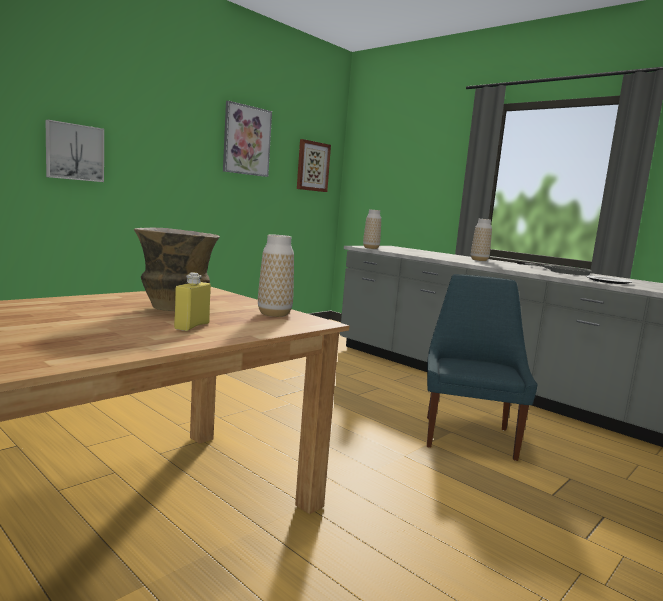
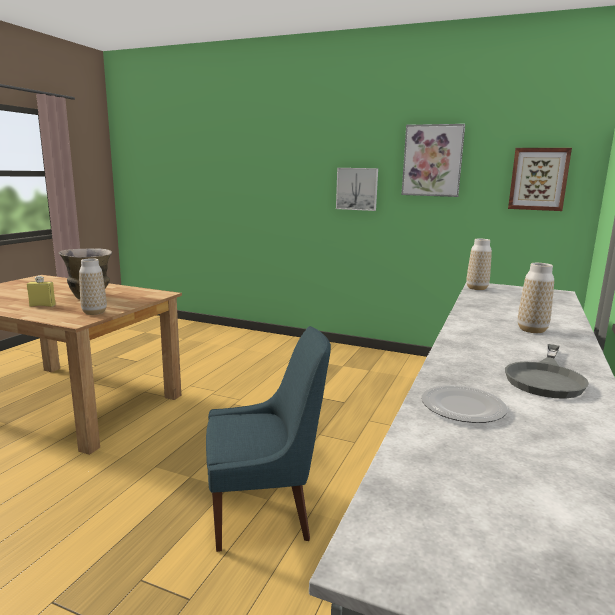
camera: 70 degrees right, 5 degrees up
picture [46,120,104,182] -> picture moved to [336,168,378,211]

